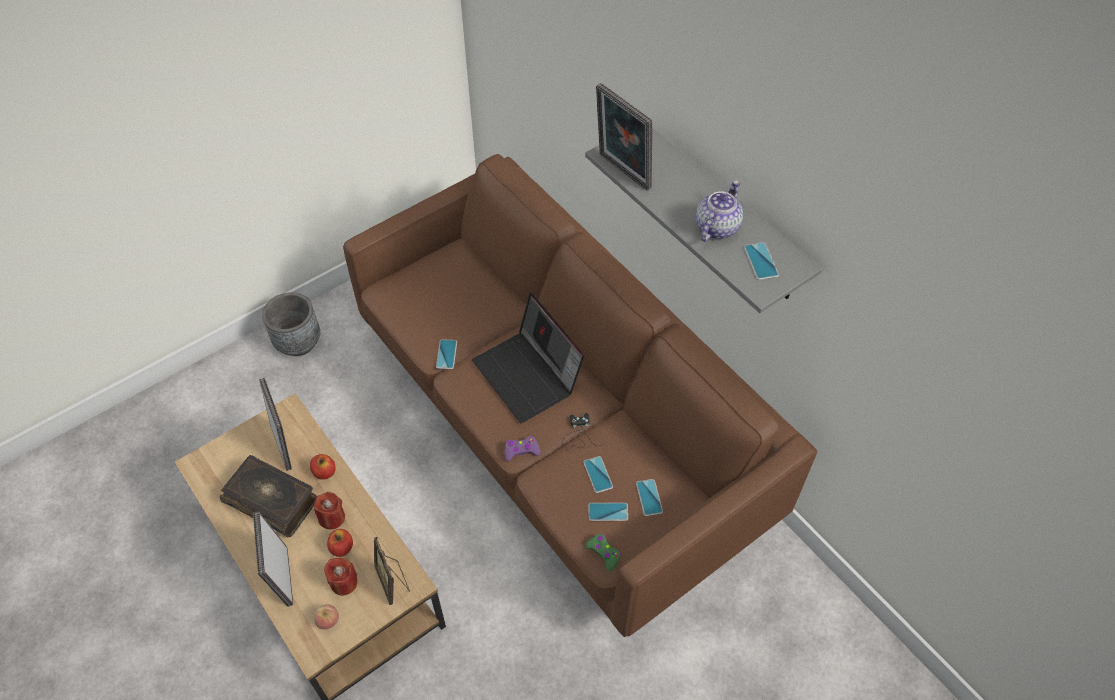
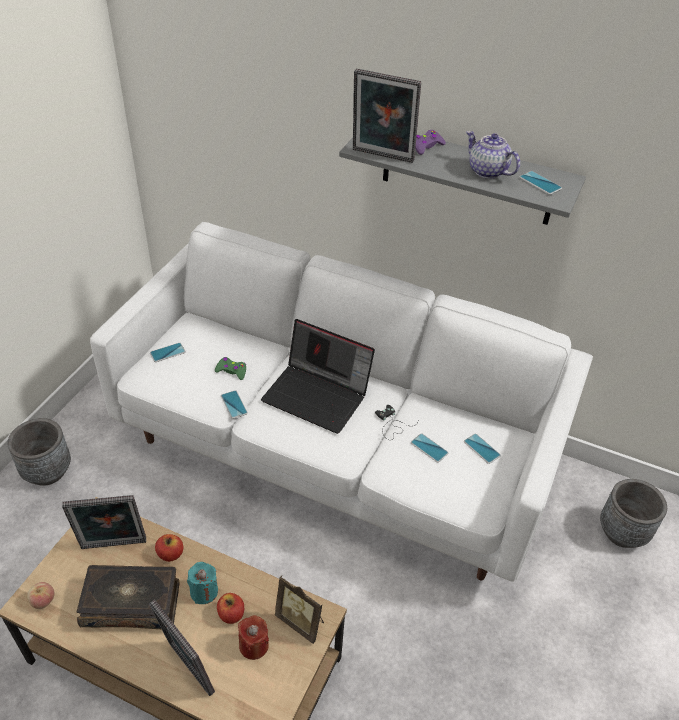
camera: 30 degrees left, 10 degrees down
picture frame [259,378,292,471] -> picture frame turned 135 degrees clockwise [62,495,146,549]
red candle [314,492,345,529] -> turquoise candle [187,562,218,604]
apple [314,604,339,629] -> apple moved to [27,582,55,609]
brown sofa [343,154,818,637] -> white sofa [90,222,593,582]
purple game controller [505,436,541,461] -> purple game controller moved to [415,130,446,155]
green game controller [584,534,621,572] -> green game controller moved to [215,357,246,380]
phone [588,503,628,521] -> phone moved to [150,343,186,362]
teapot [696,180,743,242] -> teapot turned 45 degrees counterclockwise [466,131,520,179]
none -> grey planter [600,479,667,548]

